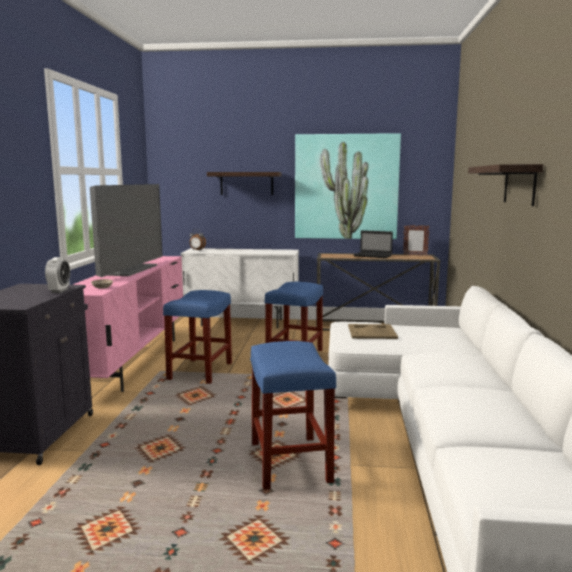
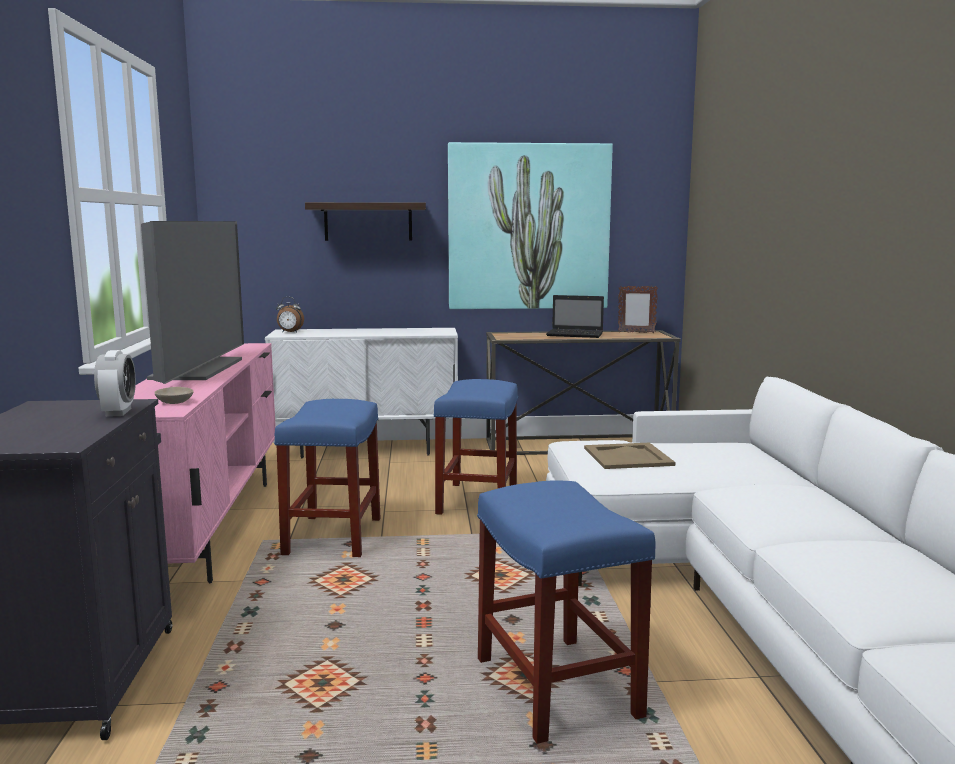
camera: 10 degrees left, 0 degrees up
shelf [468,164,543,206] -> none

